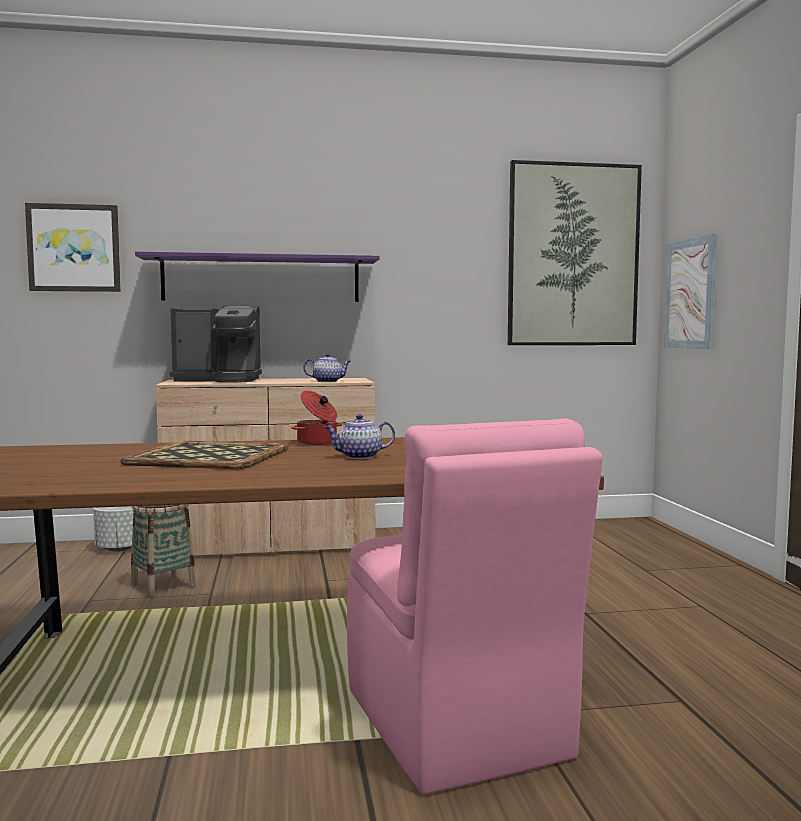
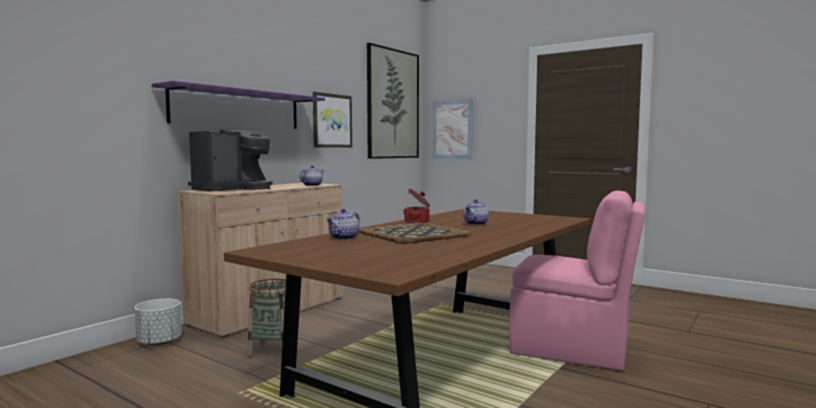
camera: 45 degrees left, 0 degrees up
picture [25,203,121,292] -> picture moved to [313,92,352,148]
none -> teapot [326,209,360,240]

